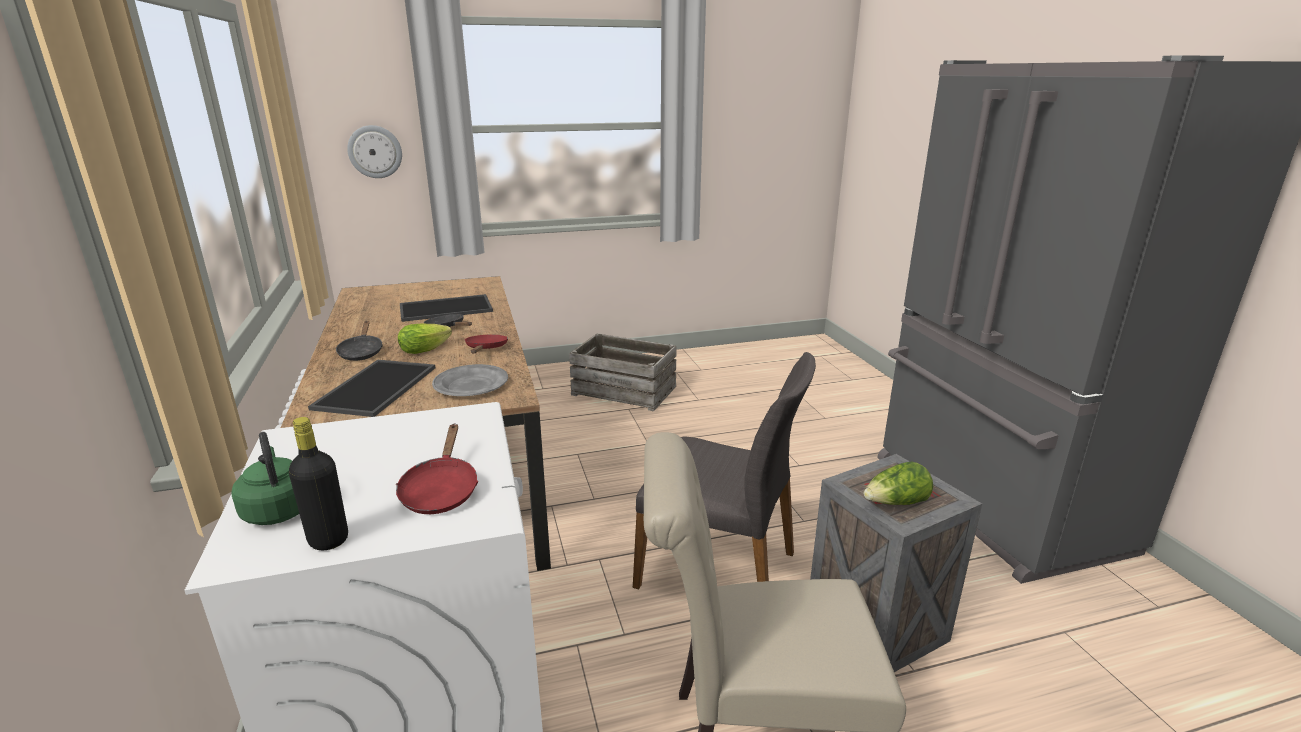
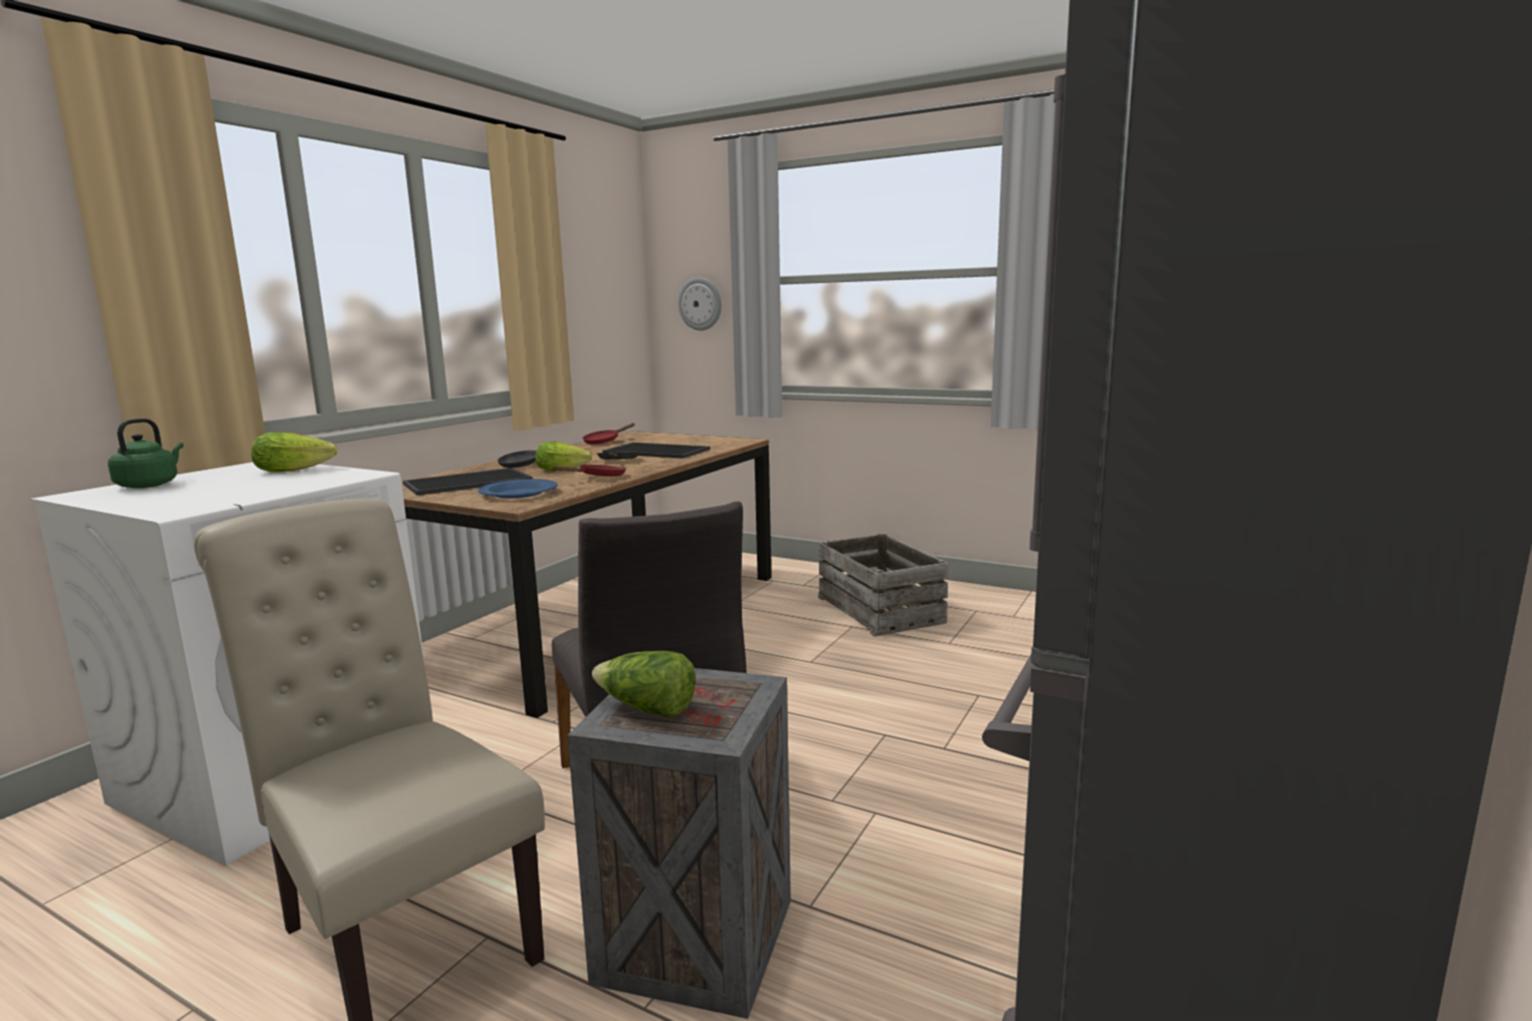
camera: 45 degrees right, 10 degrees down
black bottle [289,417,348,550] -> none
red frying pan [396,424,478,514] -> red frying pan moved to [583,423,635,444]
grey plate [432,364,508,396] -> blue plate [478,479,558,498]
none -> lettuce [251,432,338,472]

